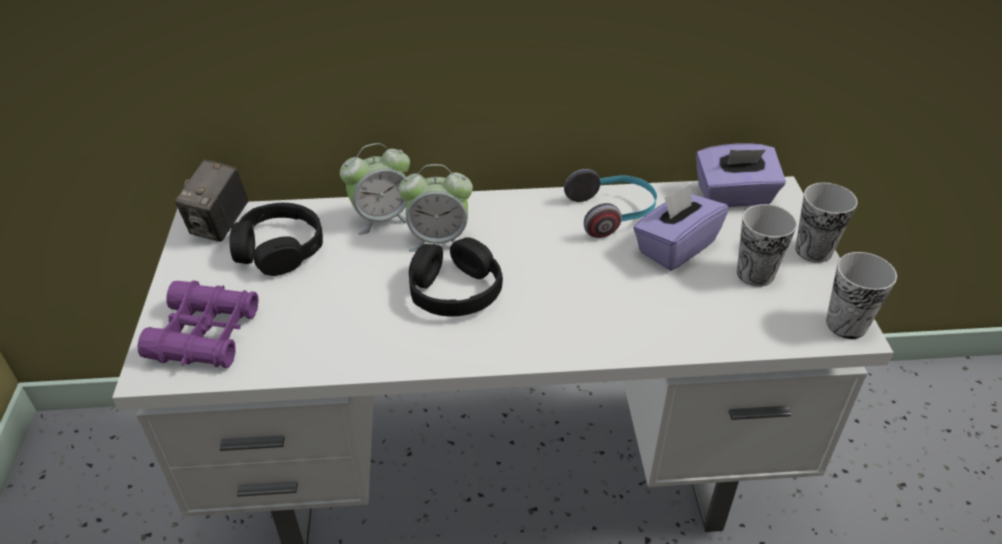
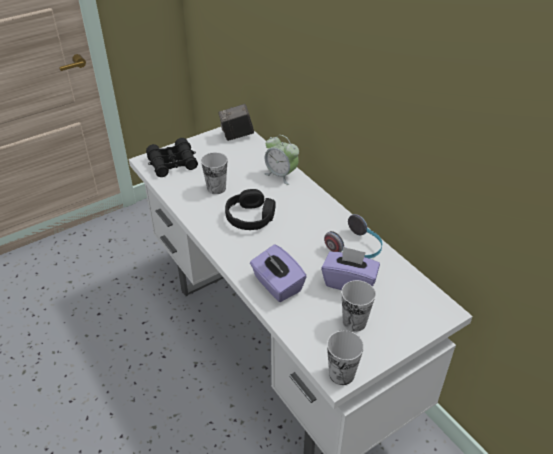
camera: 60 degrees right, 0 degrees up
purple binoculars [138,281,259,368] -> black binoculars [146,138,198,177]
black headphones [229,203,323,276] -> none
alarm clock [399,164,473,252] -> none
purple tissue box [696,143,786,207] -> purple tissue box moved to [250,244,307,302]
cup [795,183,858,263] -> cup moved to [201,152,228,194]

